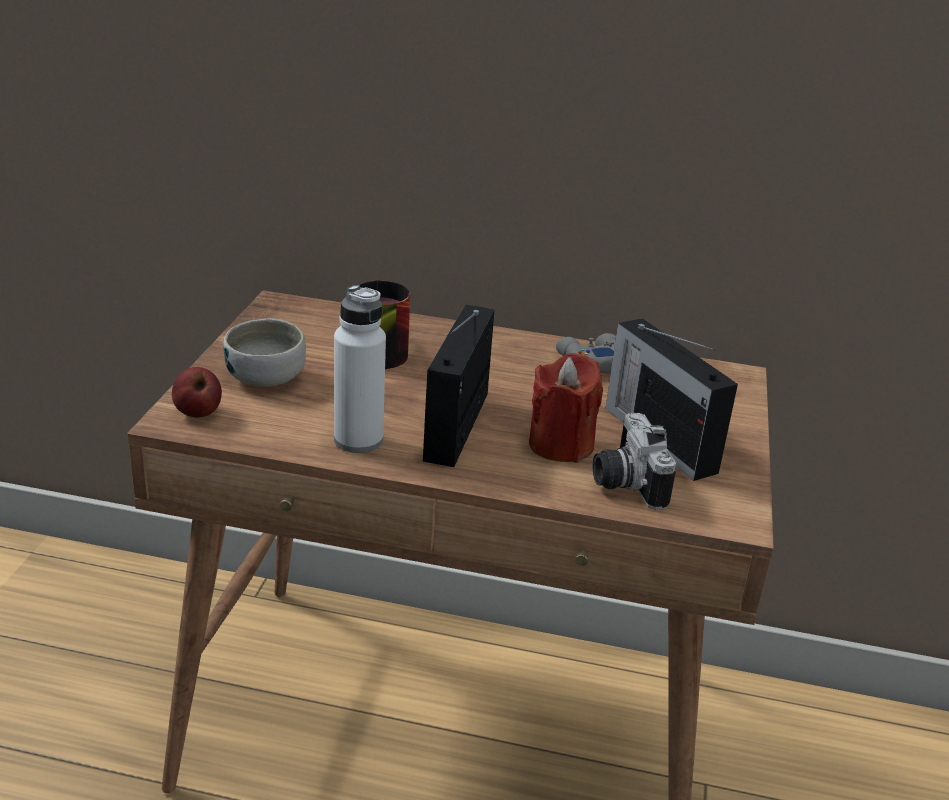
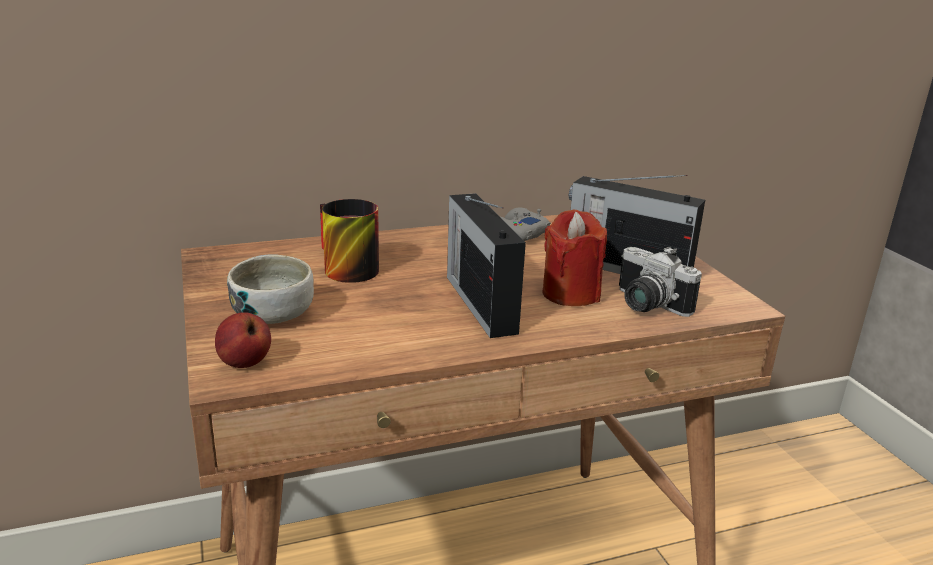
camera: 30 degrees left, 5 degrees down
white bottle [334,285,386,453] -> none

